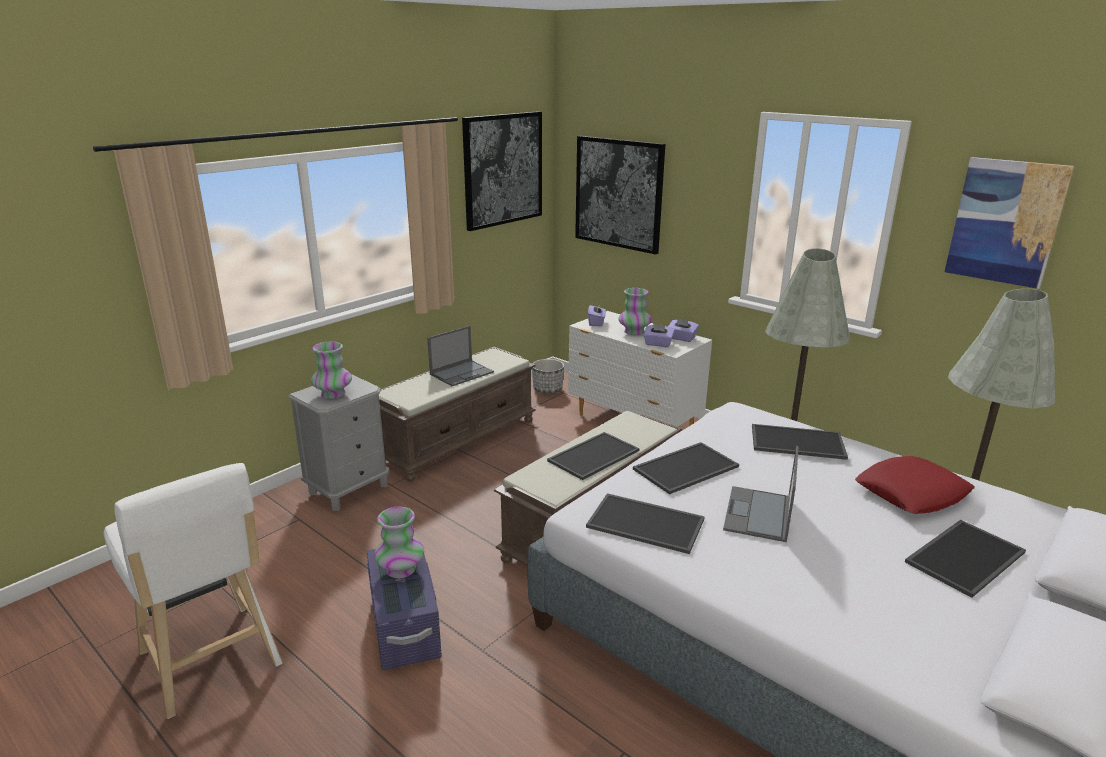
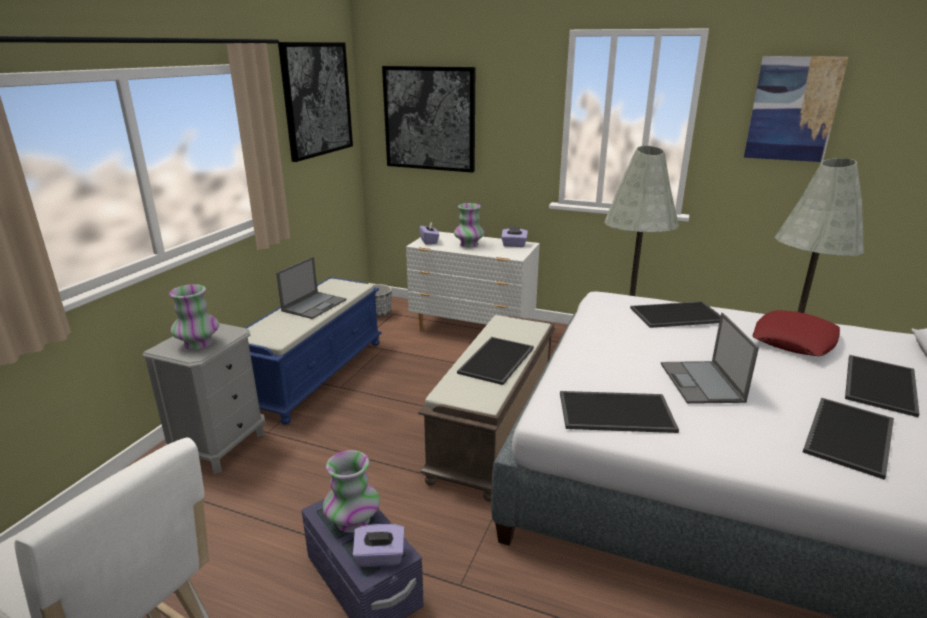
camera: 20 degrees left, 0 degrees up
brown bench [379,347,536,481] -> blue bench [246,277,382,425]
tray [633,442,739,494] -> tray moved to [803,398,894,480]
purple tissue box [644,324,675,347] -> purple tissue box moved to [353,524,405,567]

